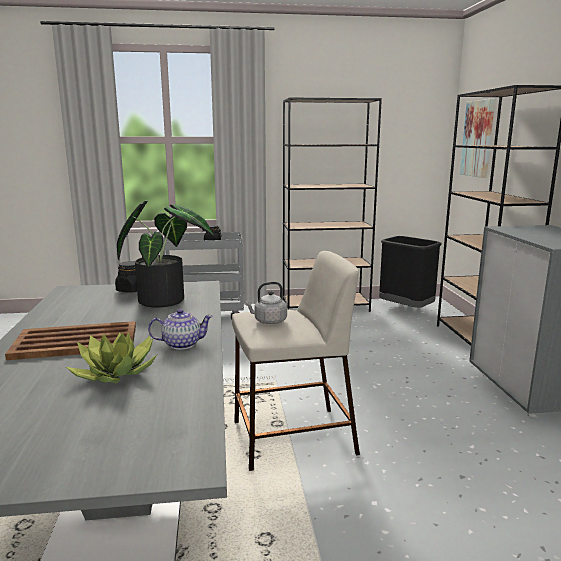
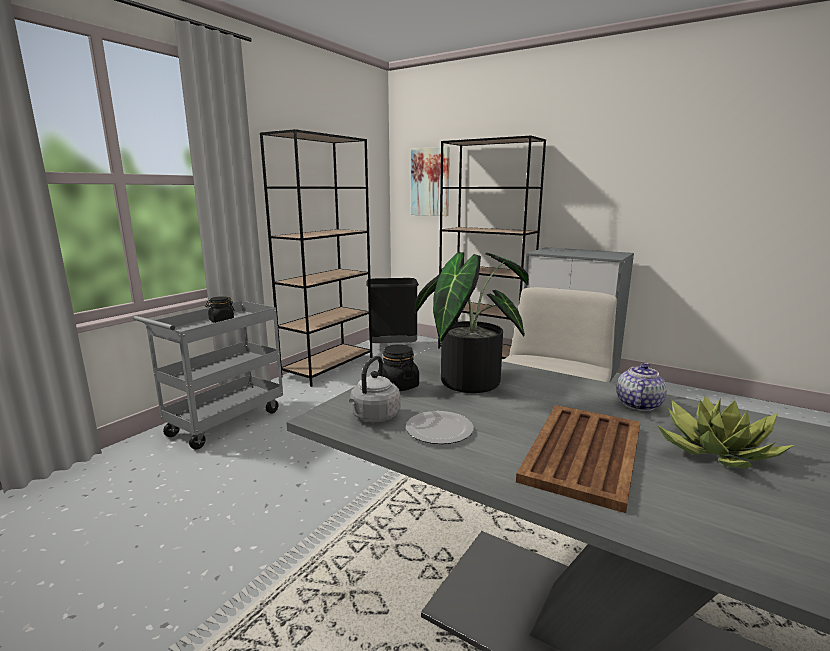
camera: 50 degrees left, 0 degrees up
grey kettle [245,282,287,324] -> grey kettle moved to [349,356,400,422]
none -> plate [406,411,474,444]

